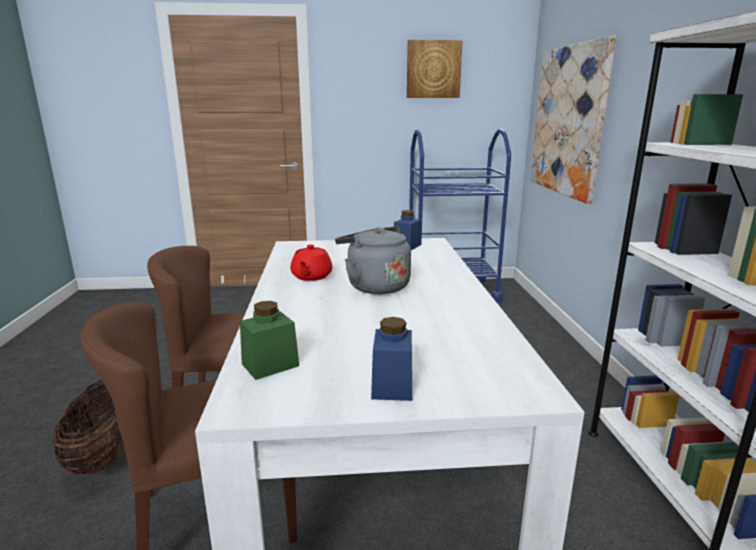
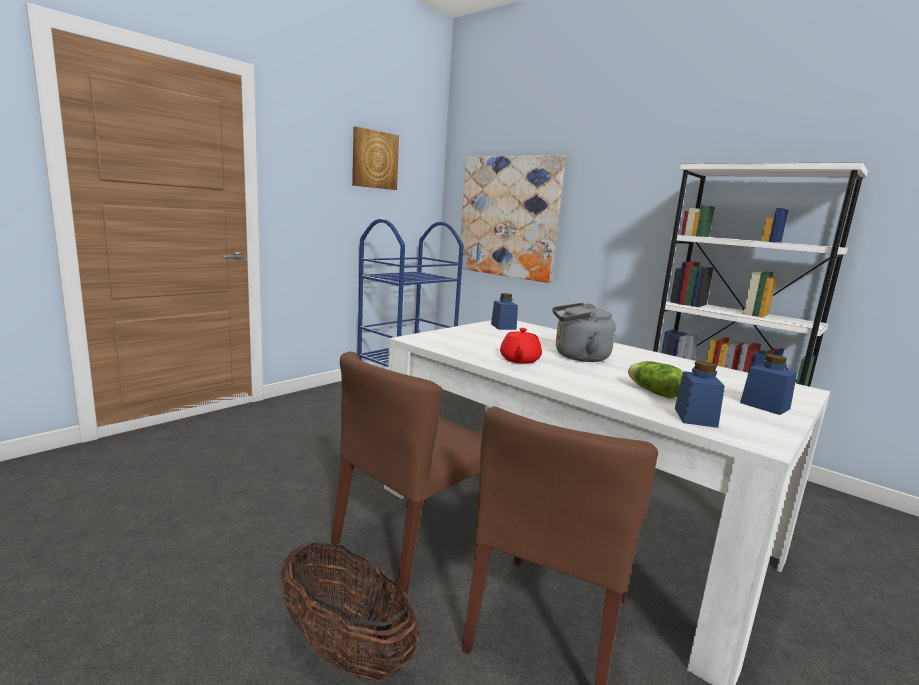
camera: 45 degrees left, 5 degrees down
green jar [240,301,299,380] -> blue jar [675,361,725,428]
red teapot [290,244,333,281] -> red teapot turned 135 degrees counterclockwise [500,328,542,364]
none -> lettuce [628,361,683,399]

